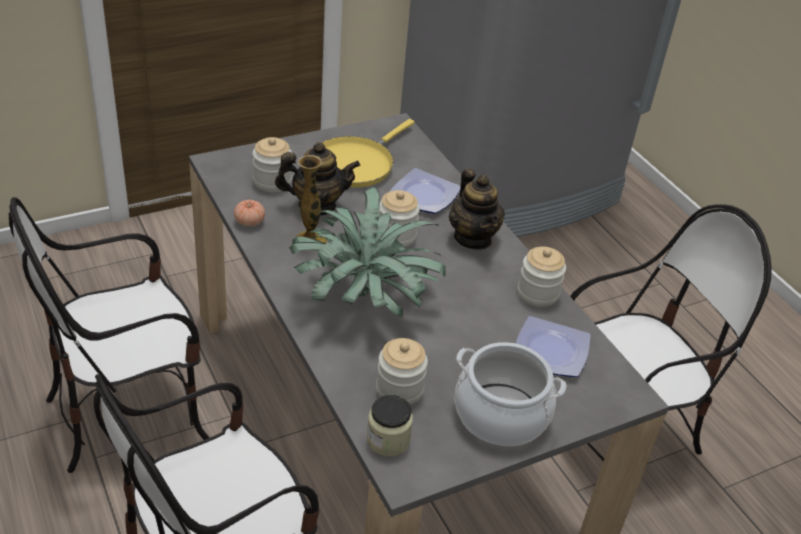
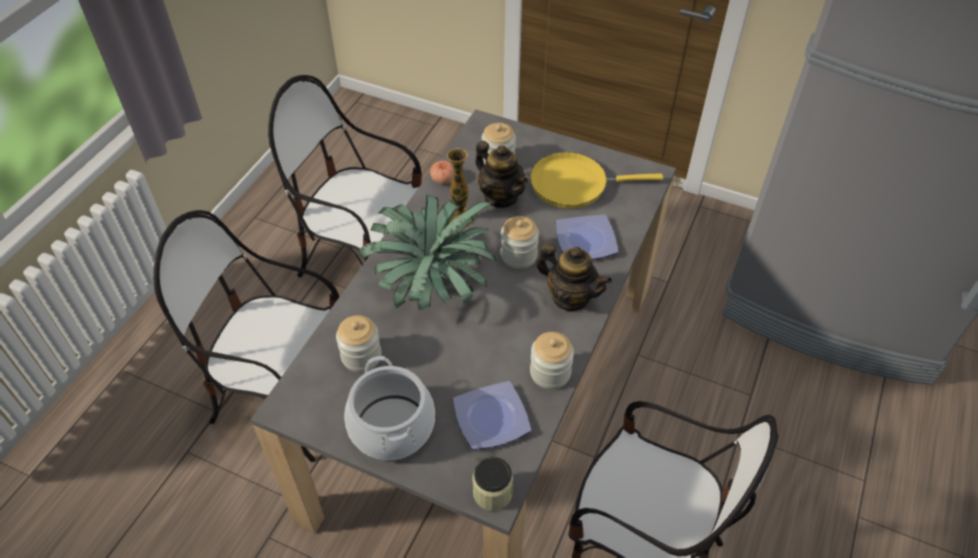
camera: 55 degrees right, 10 degrees up
jar [367,395,413,456] -> jar moved to [472,457,513,511]
teapot [449,169,505,250] -> teapot turned 90 degrees counterclockwise [536,243,612,311]

